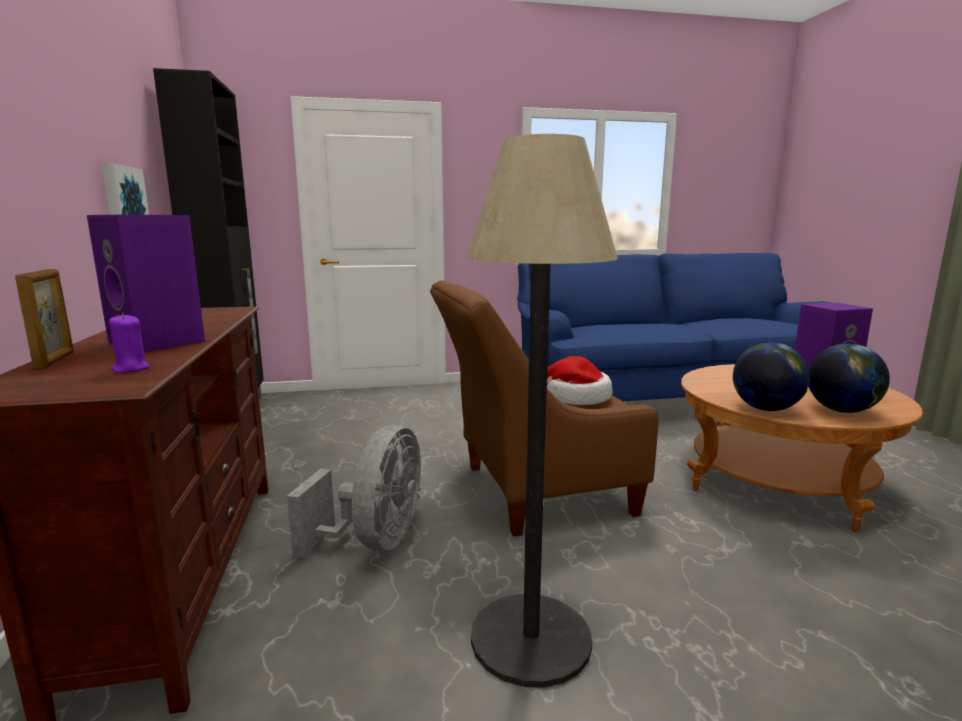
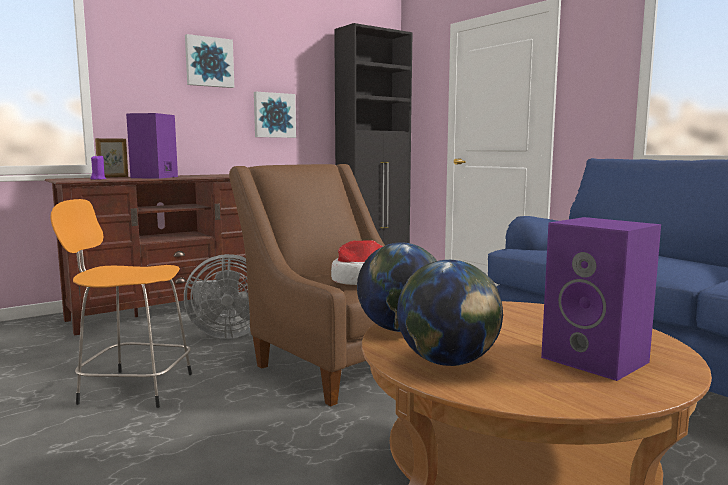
camera: 65 degrees right, 5 degrees down
floor lamp [466,134,618,688] -> orange stool [50,199,192,408]
none -> picture [185,34,234,88]

